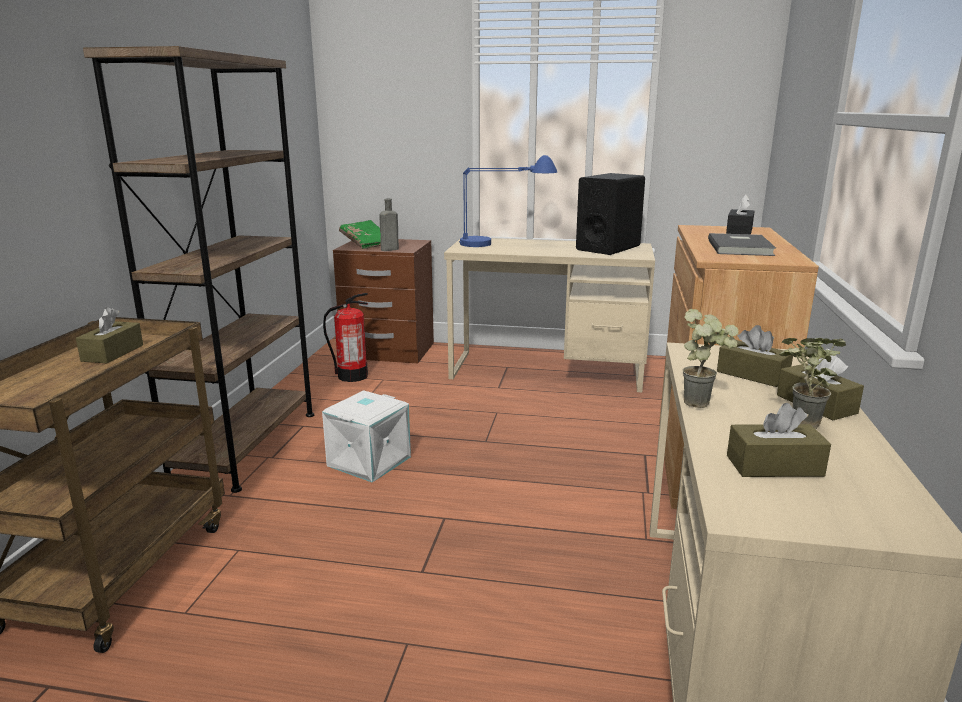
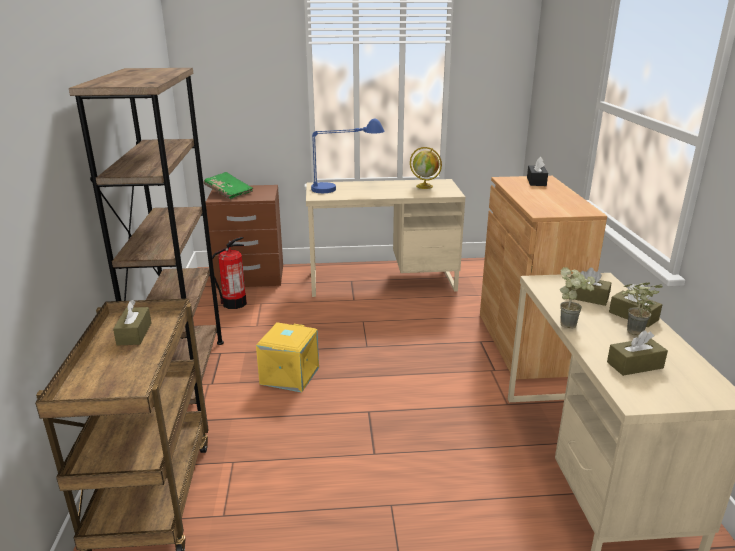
camera: 15 degrees left, 5 degrees up
white storage box [322,390,411,483] -> yellow storage box [256,322,319,392]
grey bottle [379,198,399,251] -> none
black speaker [576,173,645,255] -> globe [410,147,442,189]
grey book [708,233,776,256] -> none

